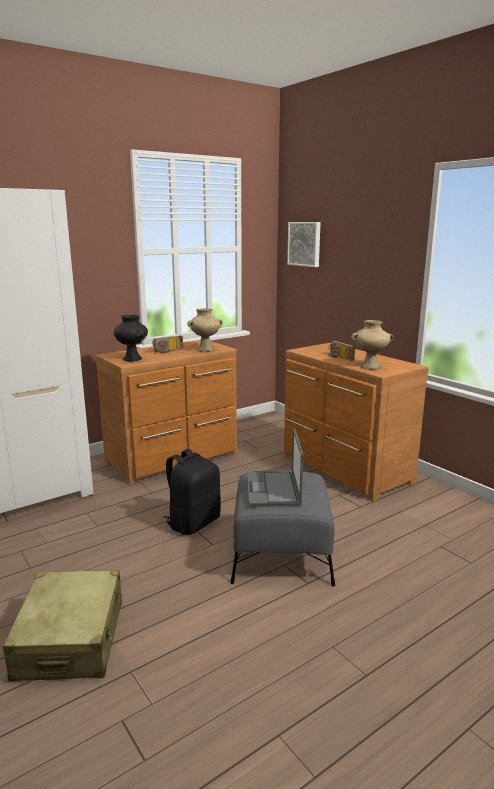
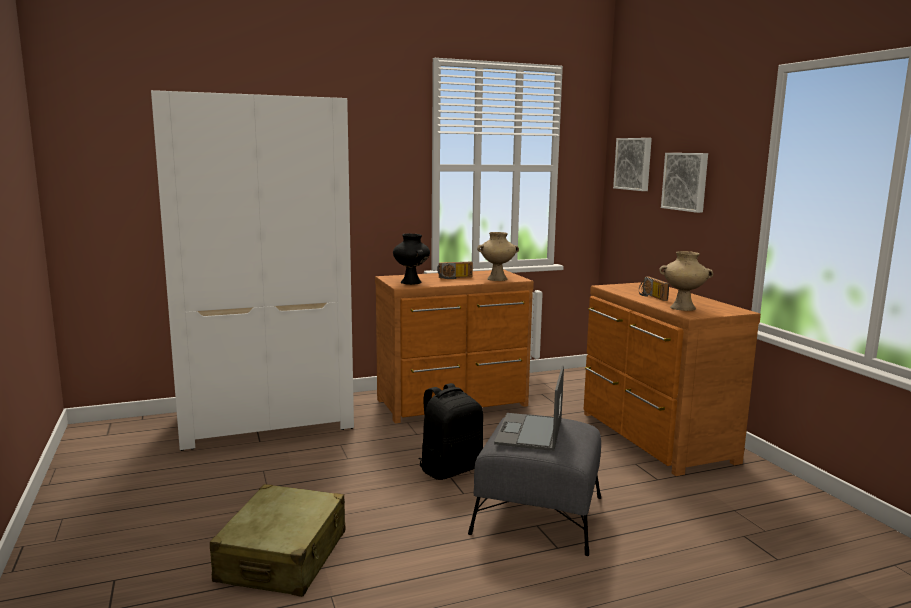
camera: 15 degrees right, 5 degrees down
none -> picture [661,153,708,213]

